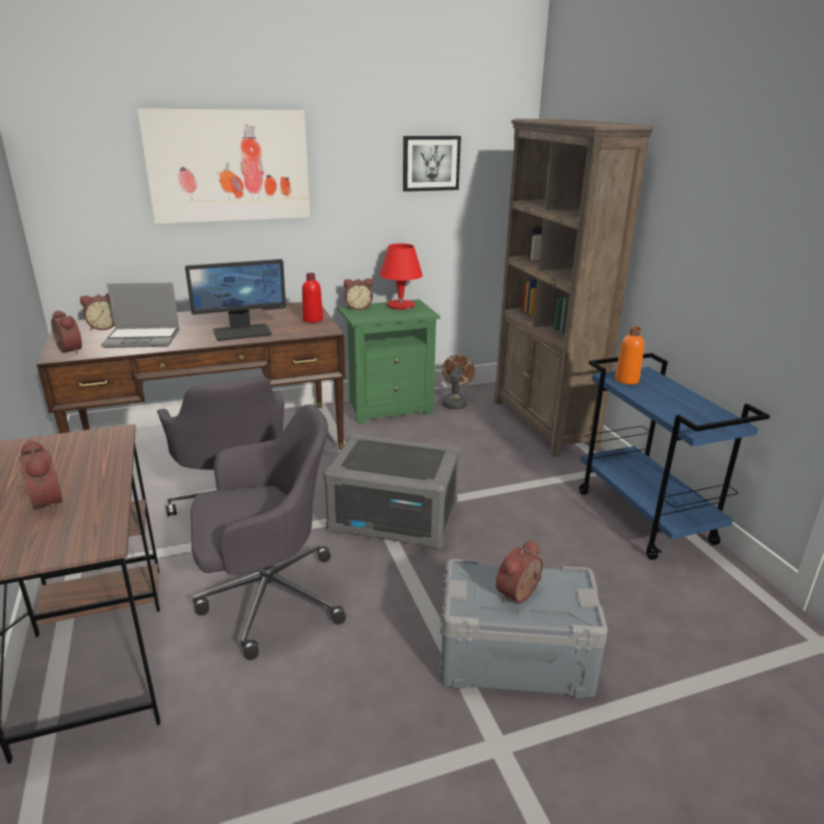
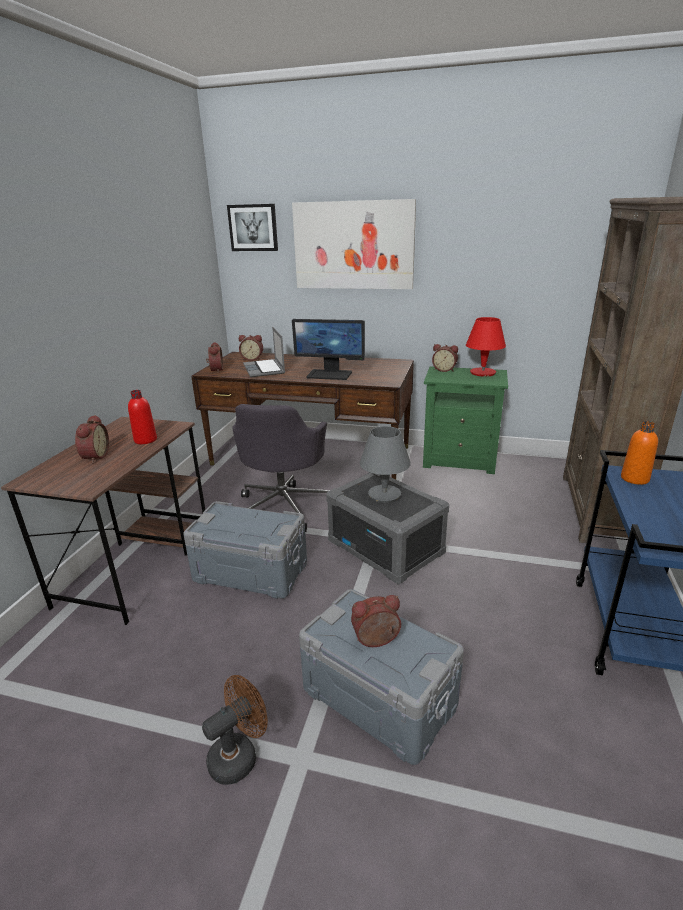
camera: 35 degrees right, 0 degrees up
laptop [101,283,180,348] -> laptop turned 45 degrees clockwise [243,327,285,377]
grey office chair [191,404,346,660] -> grey storage box [183,501,307,599]
red bottle [302,273,323,323] -> red bottle moved to [128,390,157,444]
picture [403,136,461,192] -> picture moved to [227,204,278,251]
brown fan [442,355,475,409] -> brown fan moved to [202,675,268,785]
none -> grey table lamp [360,426,411,503]

